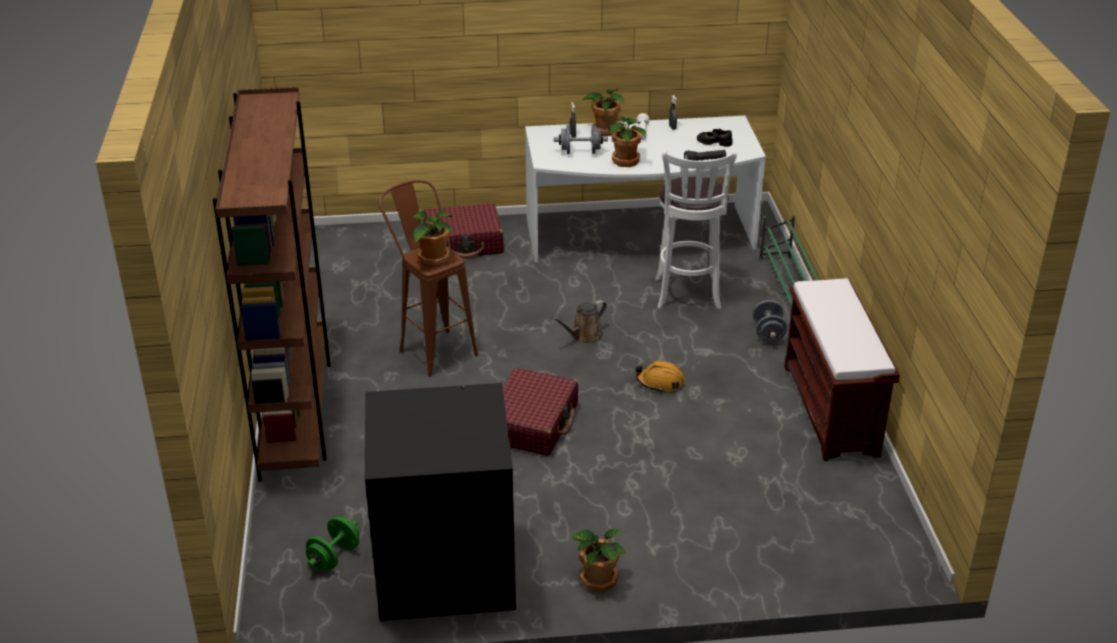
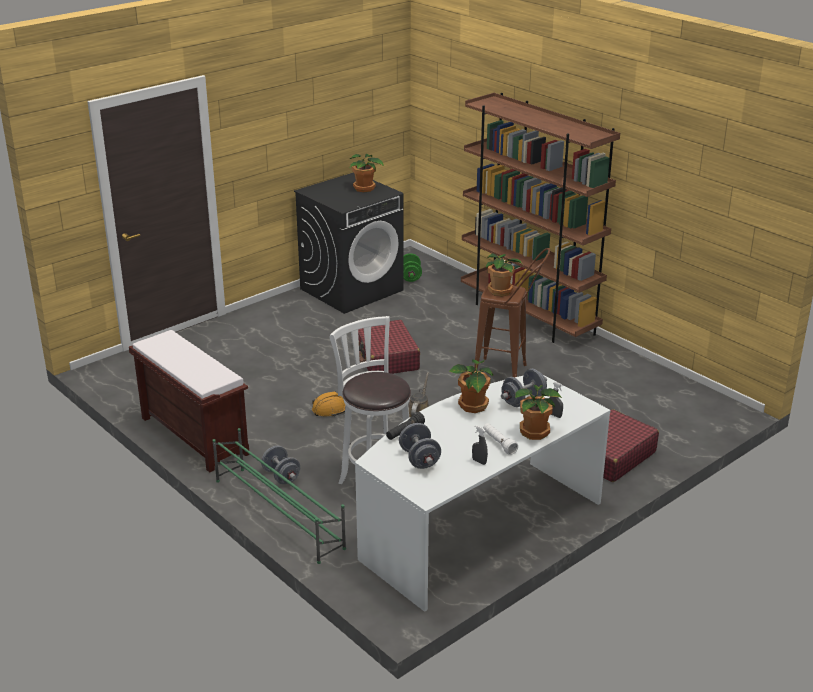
camera: 145 degrees right, 5 degrees down
potted plant [572,529,626,593] -> potted plant moved to [350,154,384,192]
black shoe [697,129,732,147] -> grey dumbbell [399,423,441,469]

